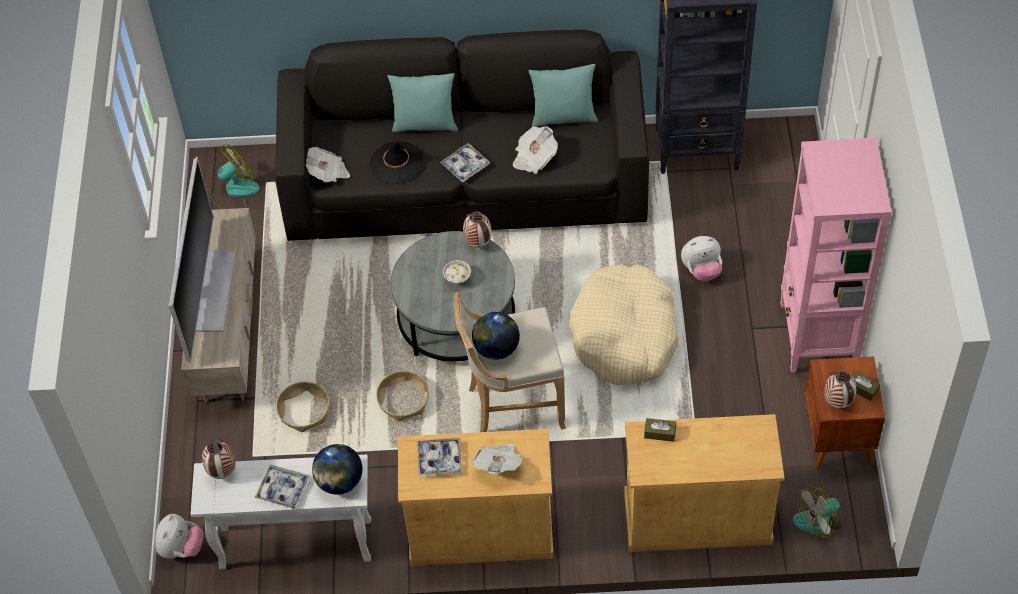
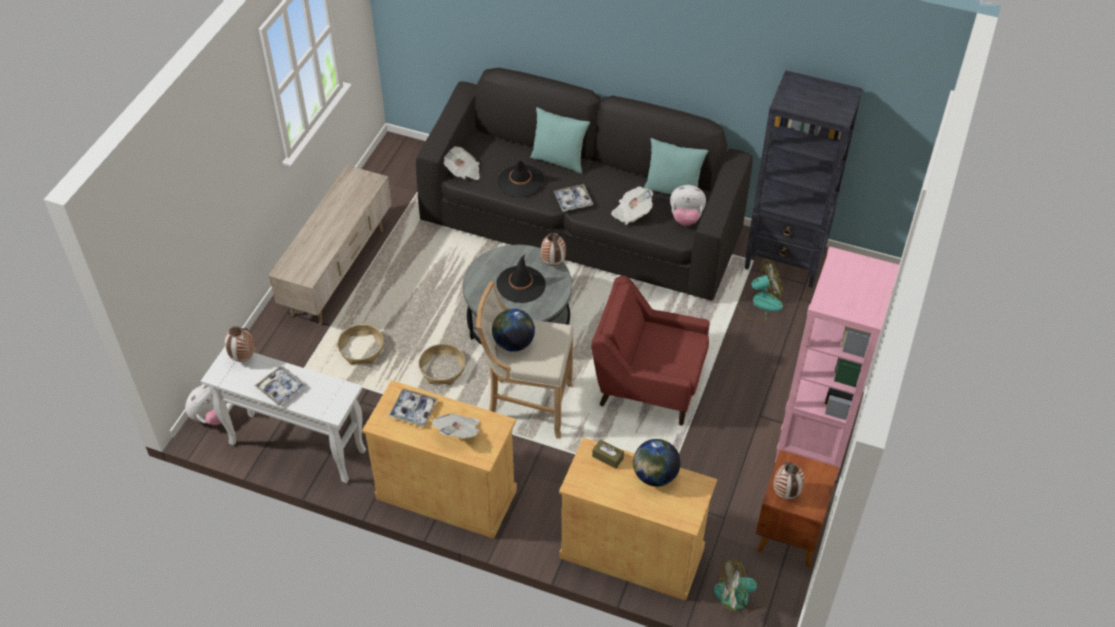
camera: 20 degrees right, 5 degrees down
television [169,157,235,363] -> none
fan [212,144,260,209] -> fan moved to [738,259,783,324]
globe [312,444,362,495] -> globe moved to [633,439,680,487]
white bowl [443,260,471,284] -> black hat [496,254,546,303]
beige dog bed [568,264,678,386] -> red armchair [591,276,710,426]
plush toy [681,236,722,282] -> plush toy moved to [670,185,706,226]
brown tissue box [852,370,880,401] -> none

